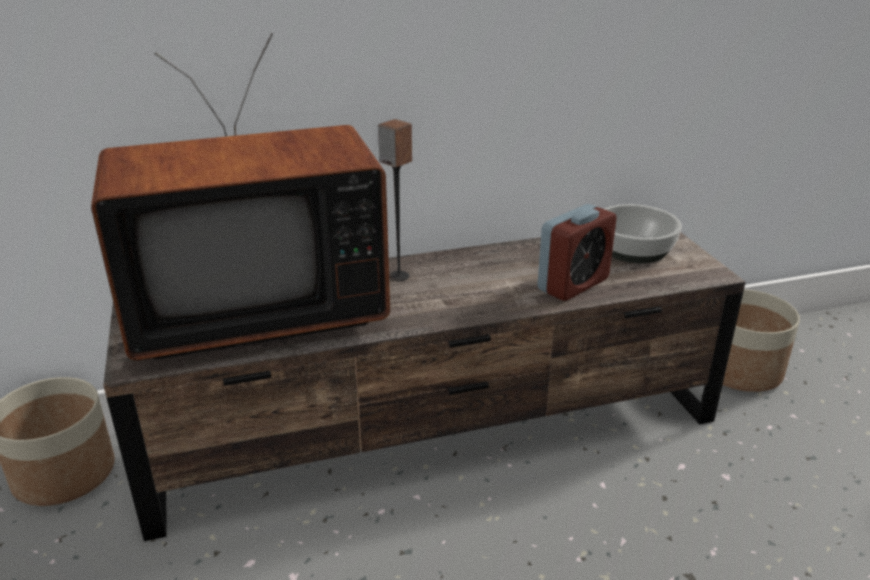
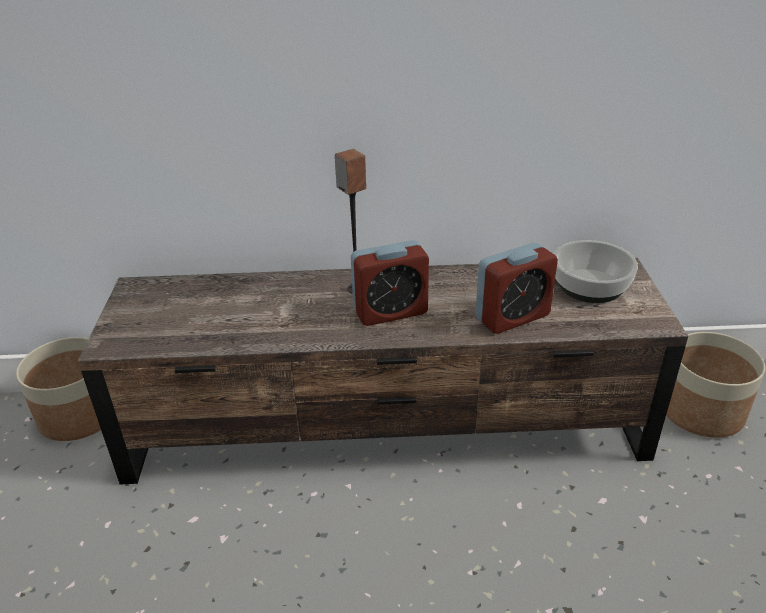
camera: 15 degrees right, 5 degrees up
television [91,33,390,360] -> none
none -> alarm clock [351,240,429,326]

